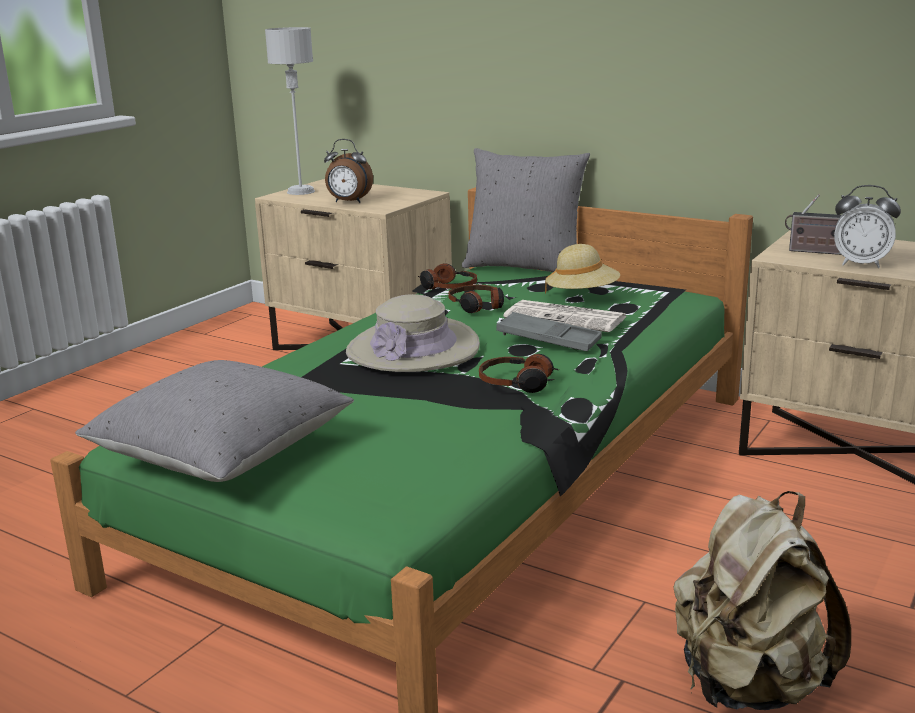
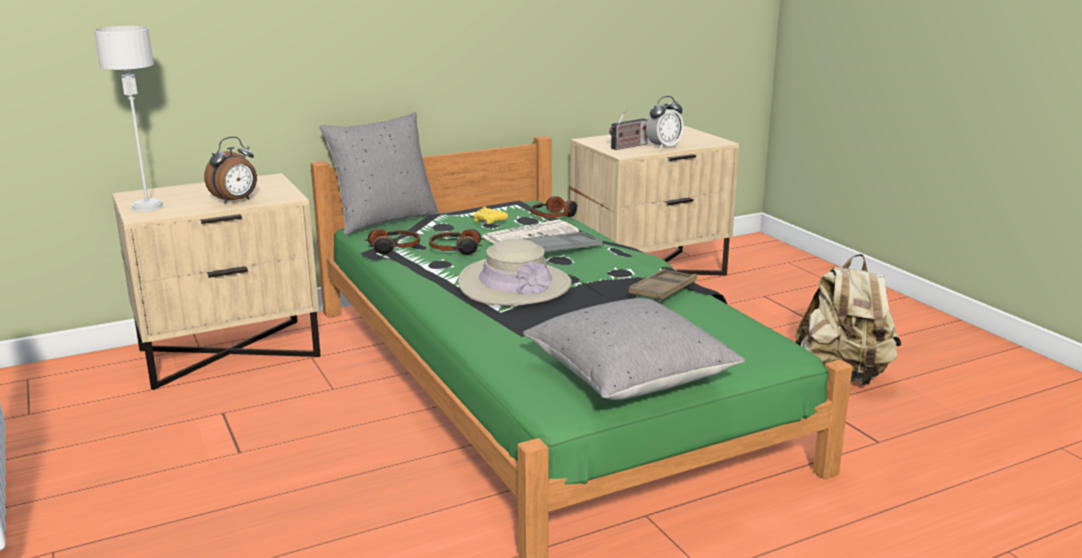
camera: 60 degrees left, 0 degrees up
headphones [479,354,559,393] -> headphones moved to [531,196,578,218]
beige hat [545,244,620,294] -> yellow game controller [473,207,508,224]
none -> brown tray [629,269,697,302]

